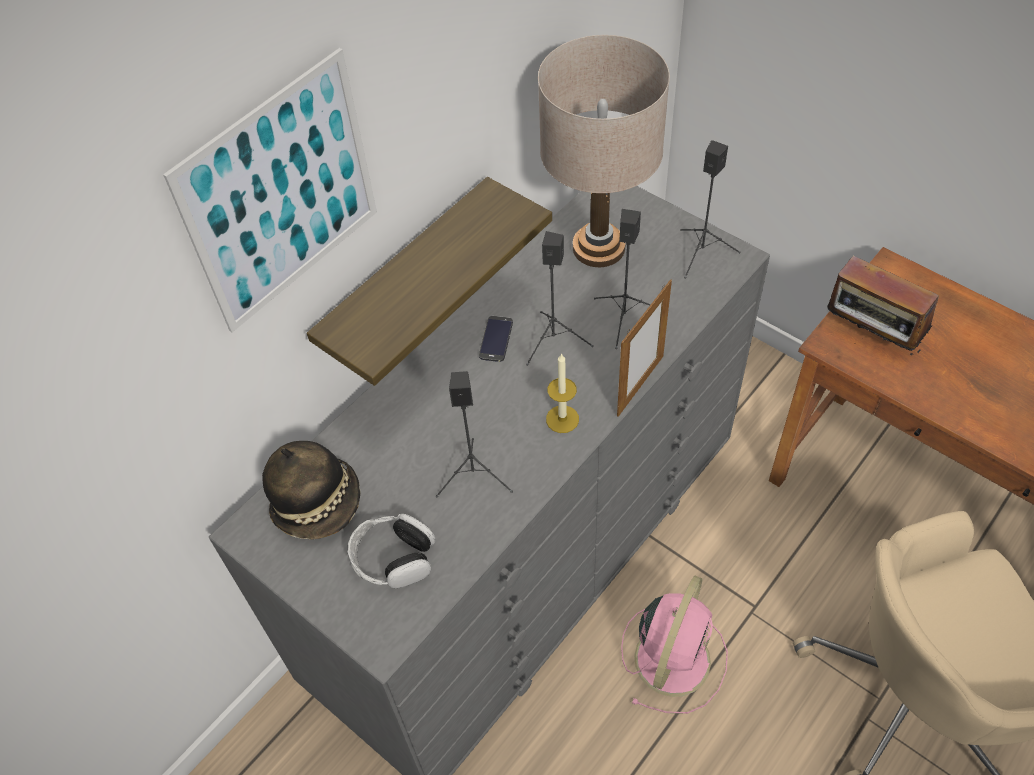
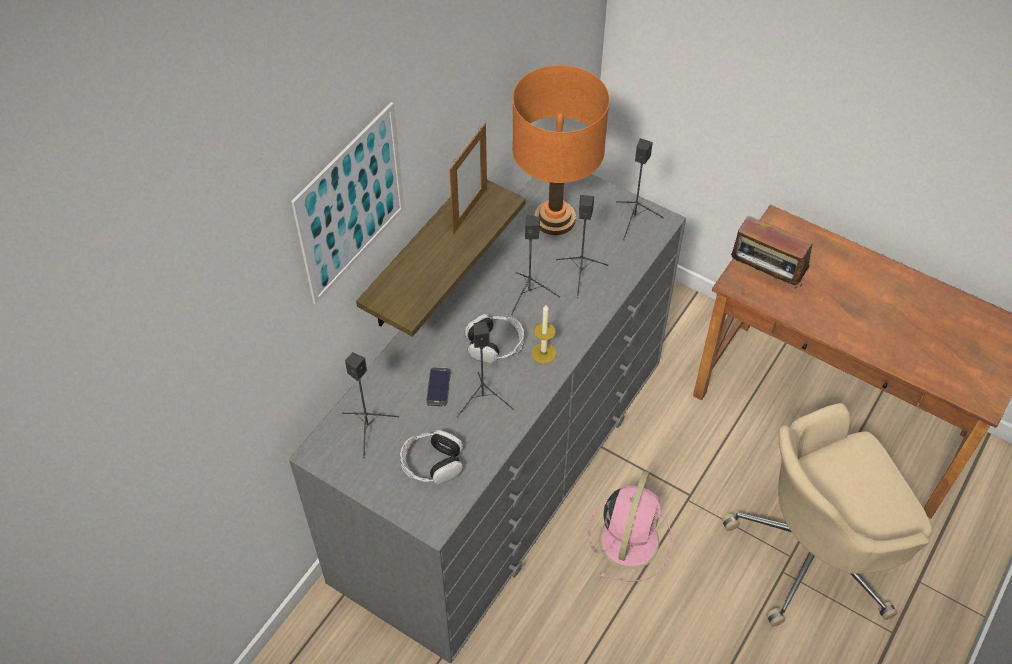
camera: 10 degrees left, 0 degrees up
hat [262,441,361,540] -> black speaker [342,352,399,458]
phone [479,316,513,362] -> phone moved to [426,367,451,406]
beige table lamp [538,35,670,267] -> orange table lamp [512,65,610,235]
picture frame [617,279,672,417] -> picture frame moved to [449,123,487,234]
none -> headphones [464,314,524,363]

